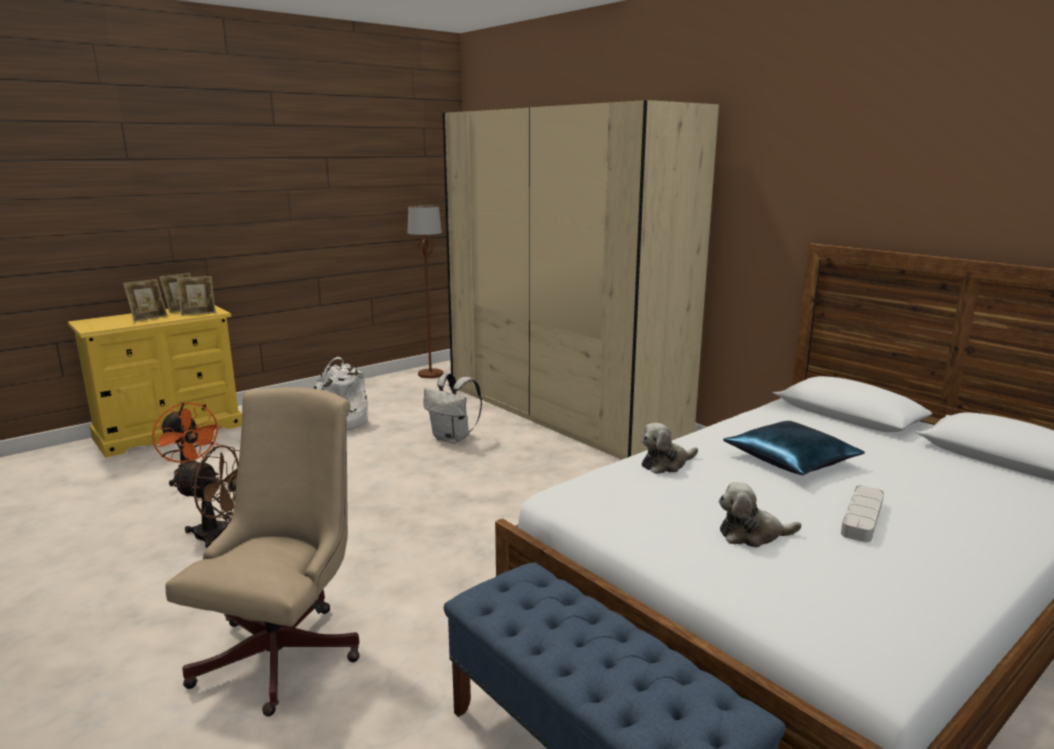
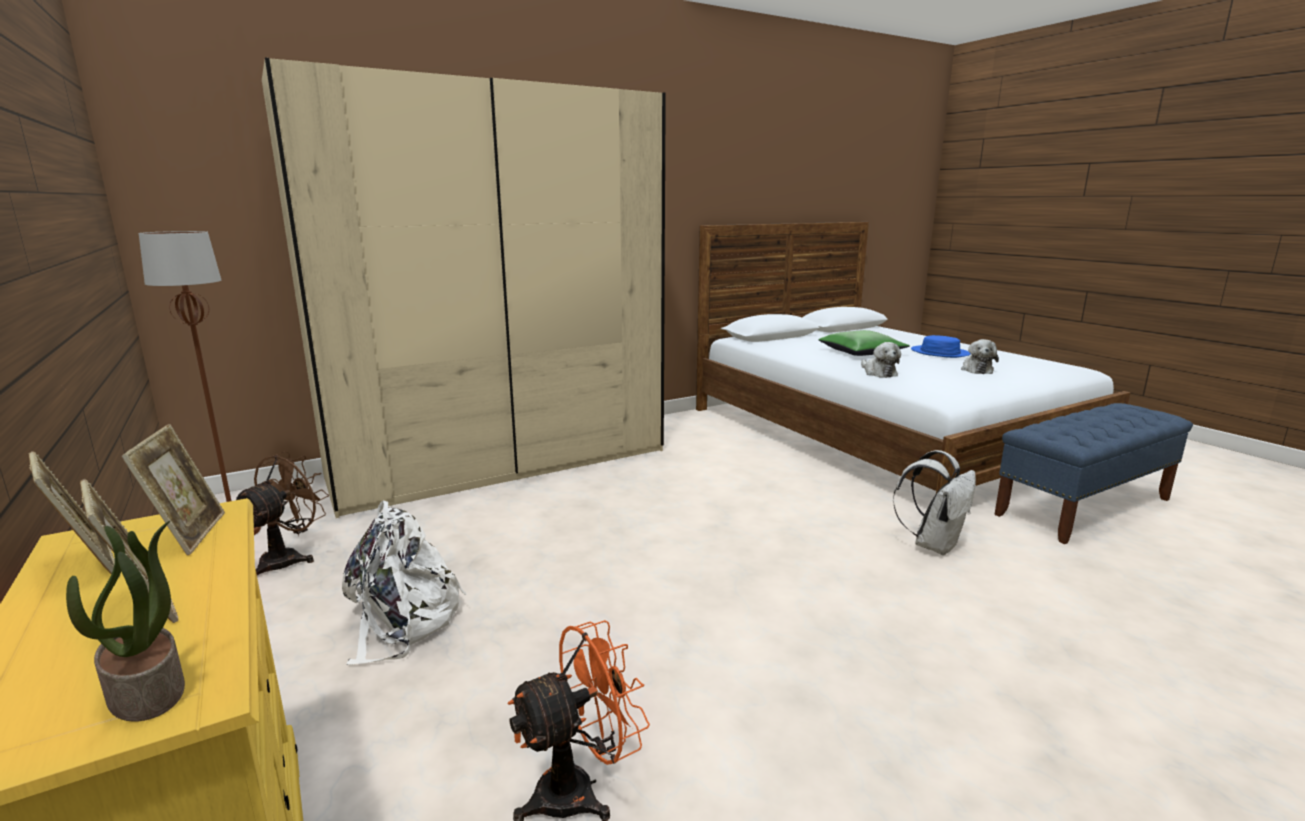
camera: 80 degrees left, 0 degrees up
beige office chair [165,387,360,716] -> none
brown fan [173,445,240,549] -> brown fan moved to [236,451,329,575]
white backpack [423,373,482,444] -> white backpack moved to [893,450,976,555]
blue pillow [723,421,865,475] -> green pillow [818,330,910,356]
grey tray [841,485,884,542] -> blue hat [911,335,970,358]
none -> potted plant [66,521,185,722]

